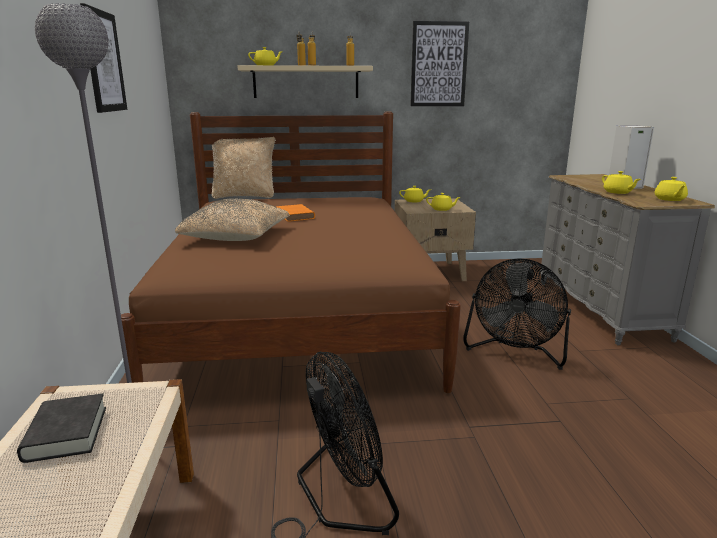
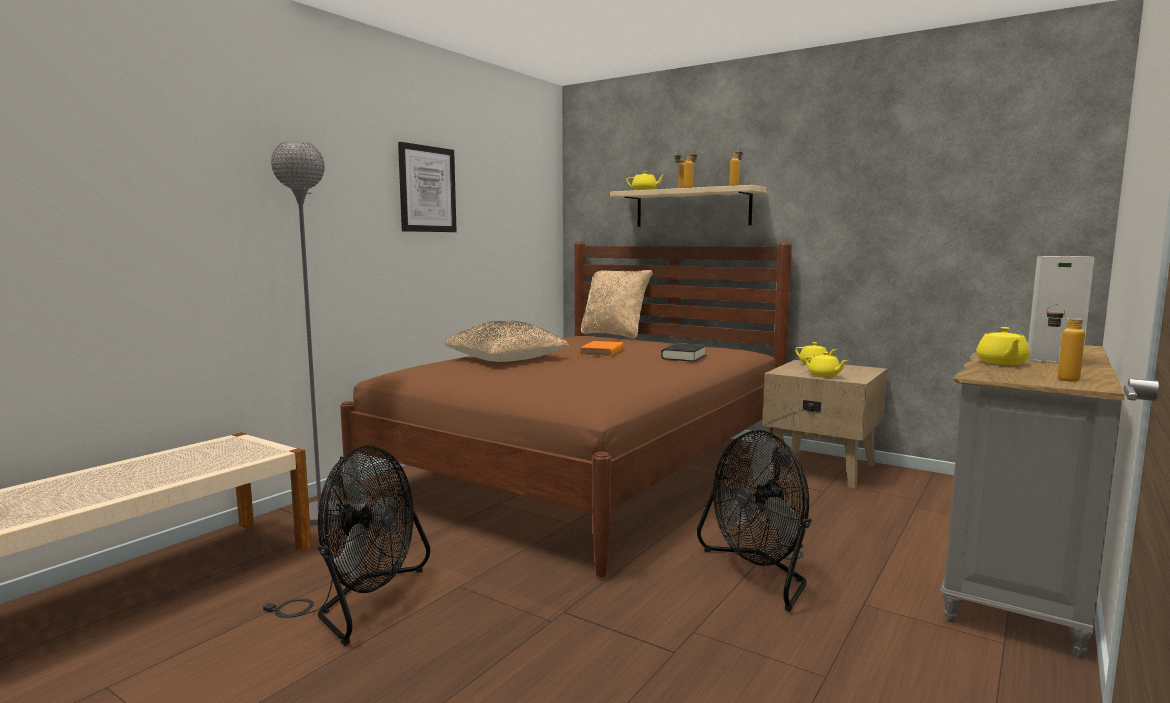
camera: 40 degrees right, 10 degrees down
black book [17,393,106,463] -> black book moved to [661,343,707,362]
picture [410,21,469,106] -> none
yellow teapot [655,177,688,201] -> bottle [1046,304,1085,381]

